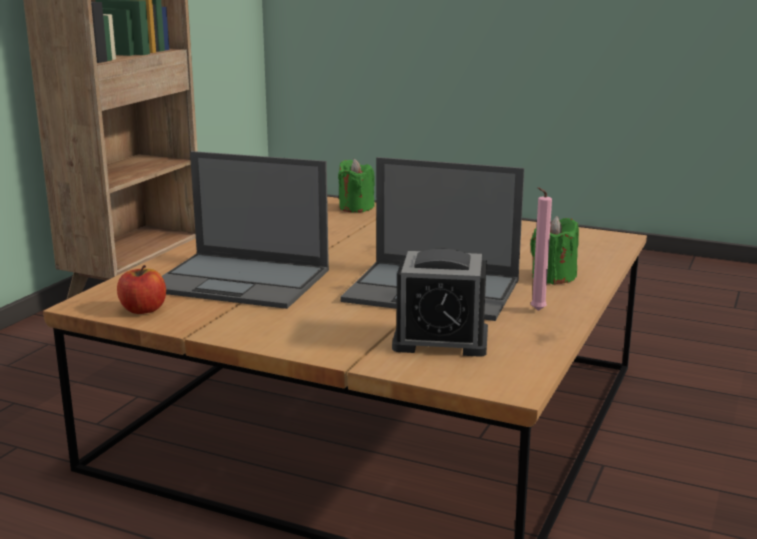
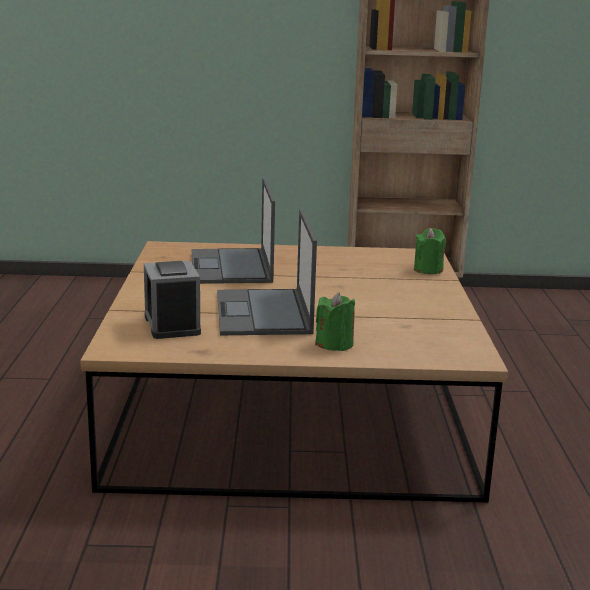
camera: 65 degrees right, 0 degrees up
apple [117,265,166,314] -> none
pink candle [531,187,552,311] -> none

